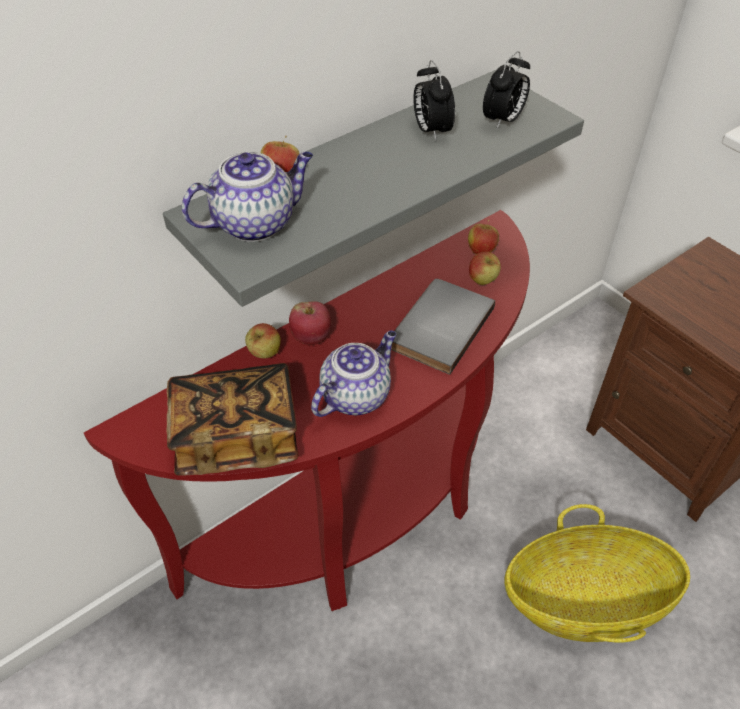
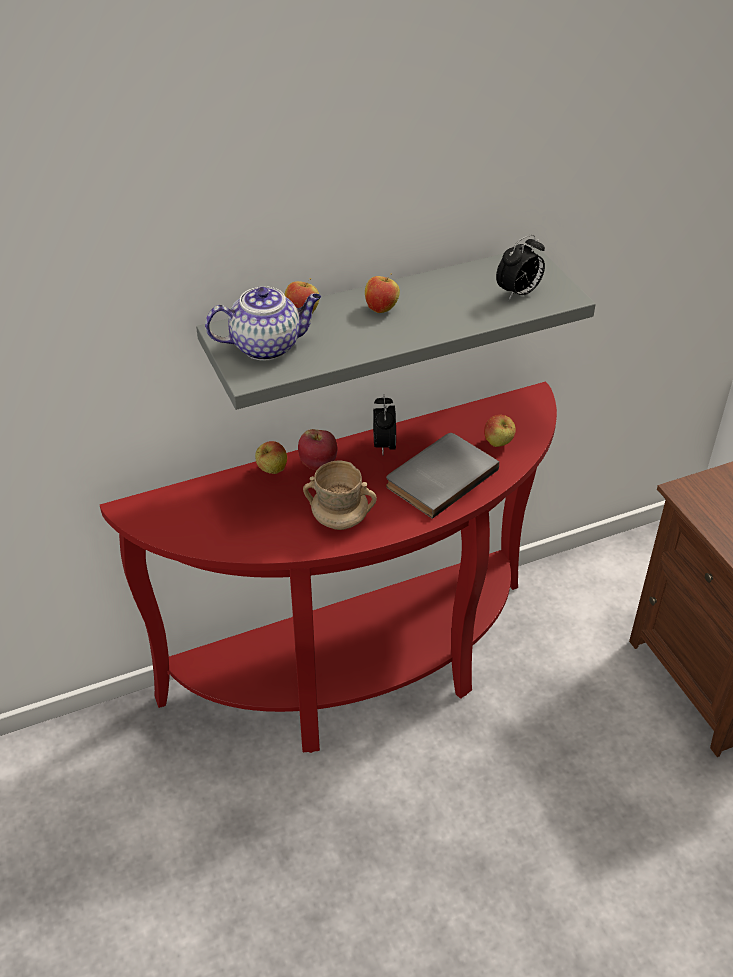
camera: 15 degrees right, 5 degrees down
book [166,363,299,475] -> none
teapot [311,330,396,417] -> beige mug [303,460,377,530]
alarm clock [413,60,455,141] -> alarm clock moved to [373,394,396,455]
apple [468,220,499,254] -> apple moved to [365,273,400,313]
basket [504,504,690,643] -> none

